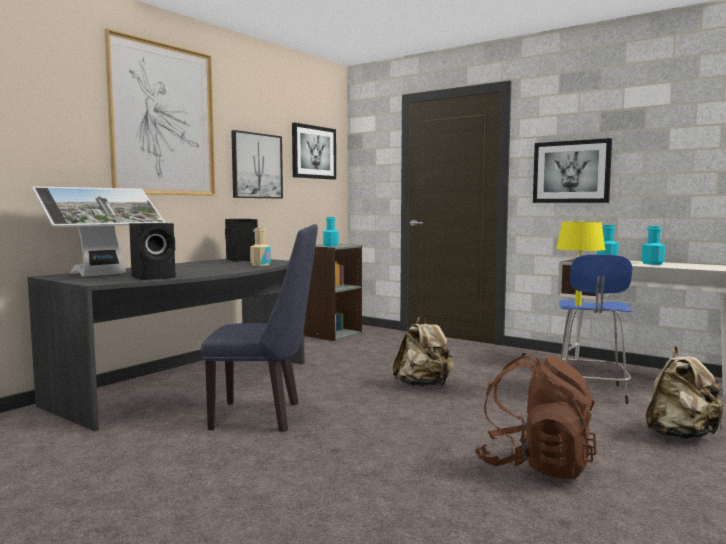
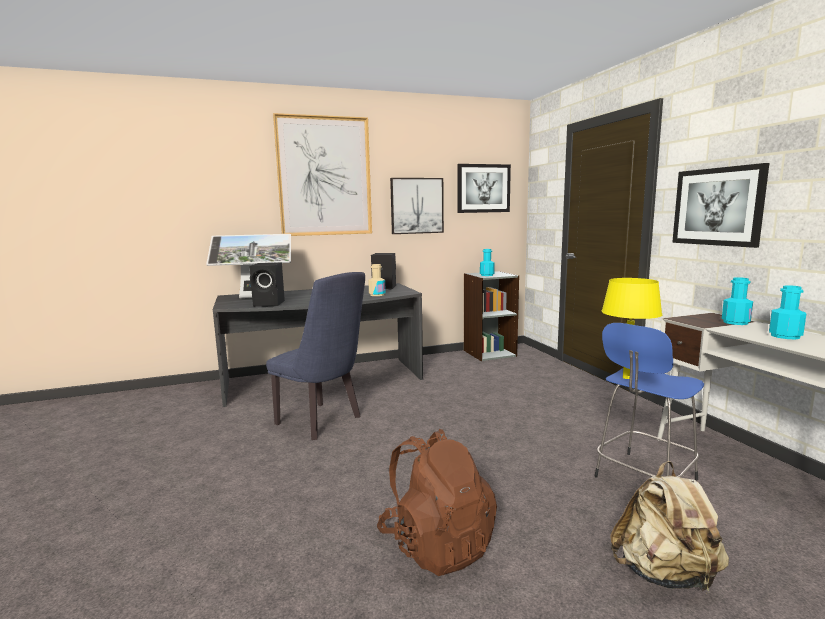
camera: 35 degrees right, 5 degrees up
beige backpack [393,315,455,387] -> none

